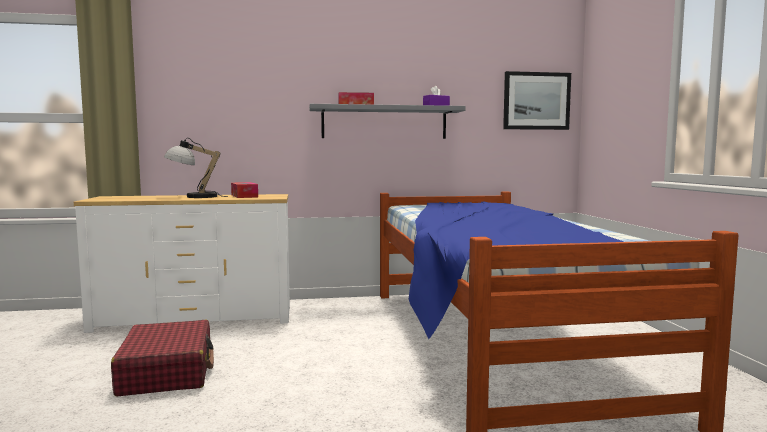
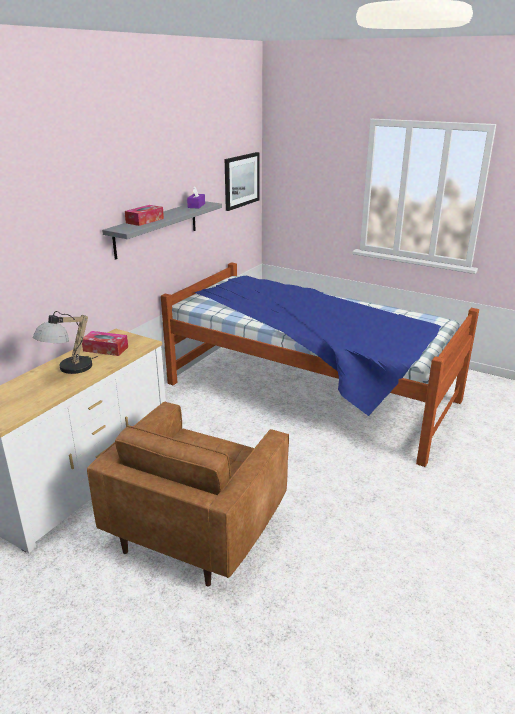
camera: 50 degrees left, 20 degrees up
red suitcase [111,320,214,396] -> brown armchair [87,401,289,586]

